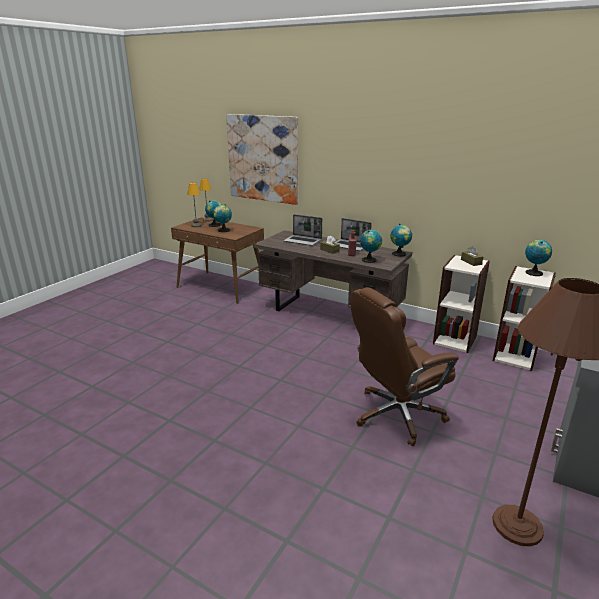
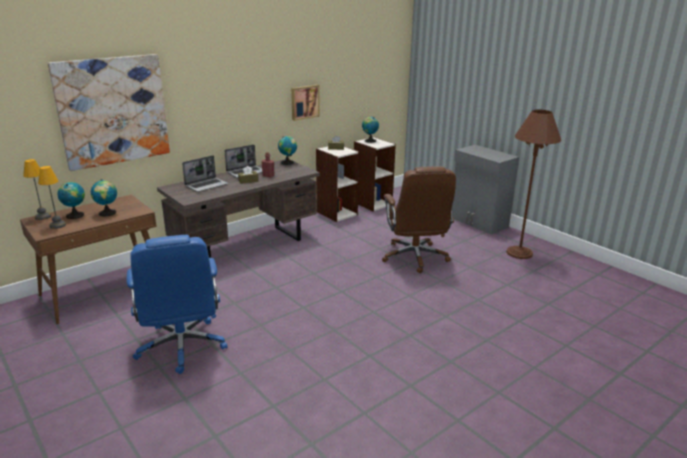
camera: 70 degrees left, 0 degrees up
globe [360,230,382,263] -> none
none -> blue office chair [127,235,227,374]
none -> picture [291,85,320,121]

